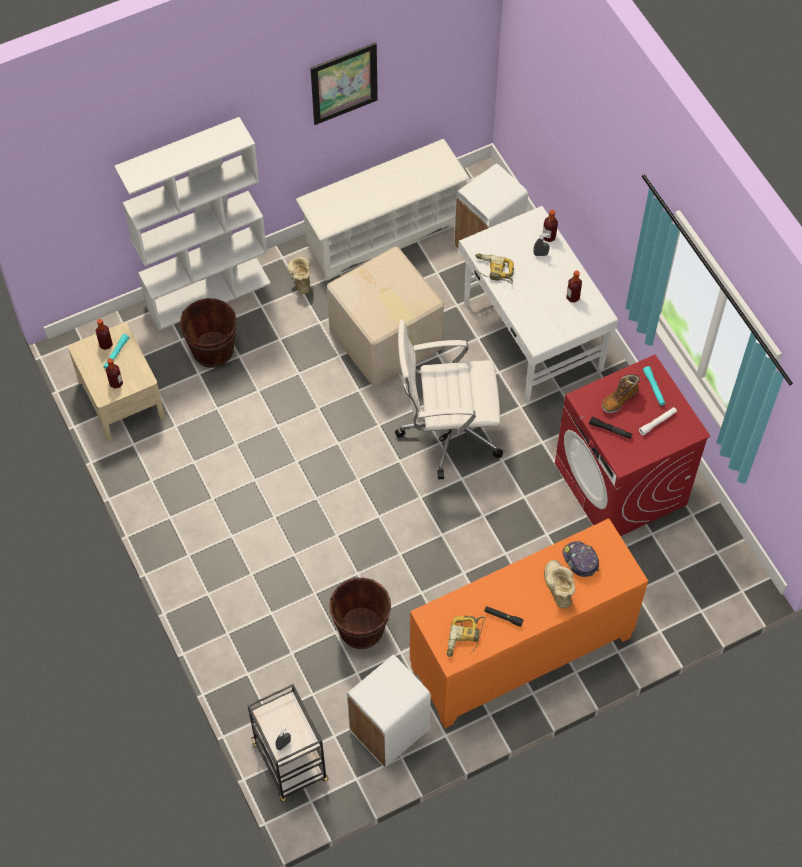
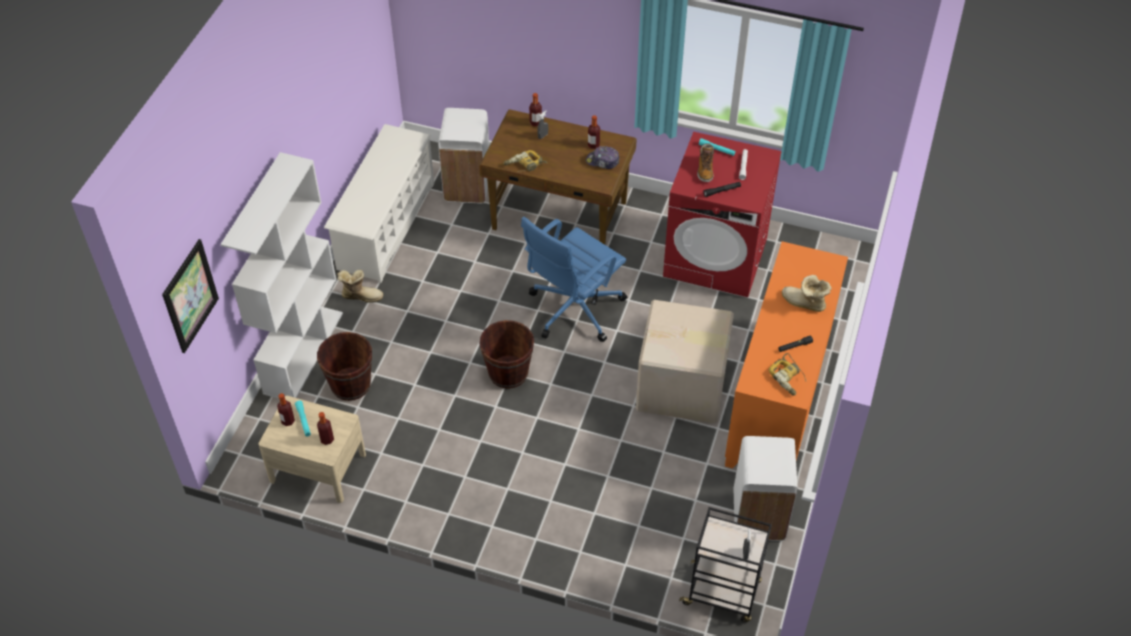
camera: 45 degrees left, 10 degrees down
boot [288,256,310,294] -> boot turned 150 degrees clockwise [337,270,383,303]
picture [310,42,378,125] -> picture moved to [162,239,219,353]
cardboard box [327,247,444,387] -> cardboard box moved to [636,300,734,423]
brown bucket [329,578,391,649] -> brown bucket moved to [479,320,534,389]
white office chair [395,319,503,479] -> blue office chair [521,216,627,342]
white desk [458,206,618,404] -> brown desk [479,109,637,245]
cap [563,541,599,577] -> cap moved to [586,146,619,169]

